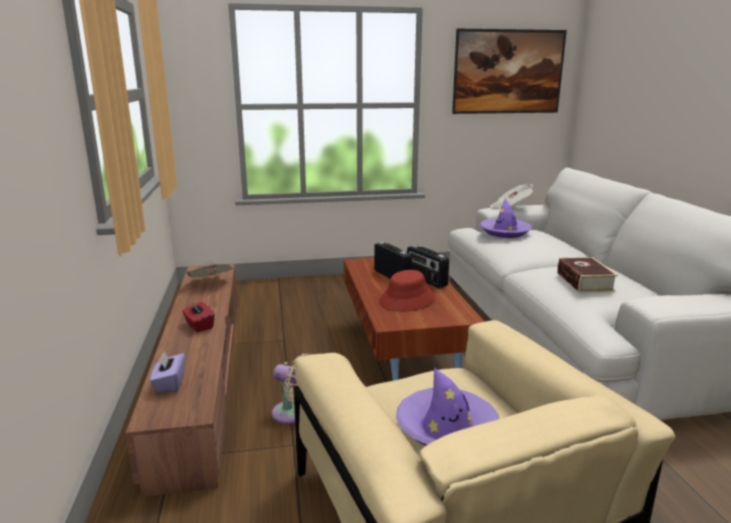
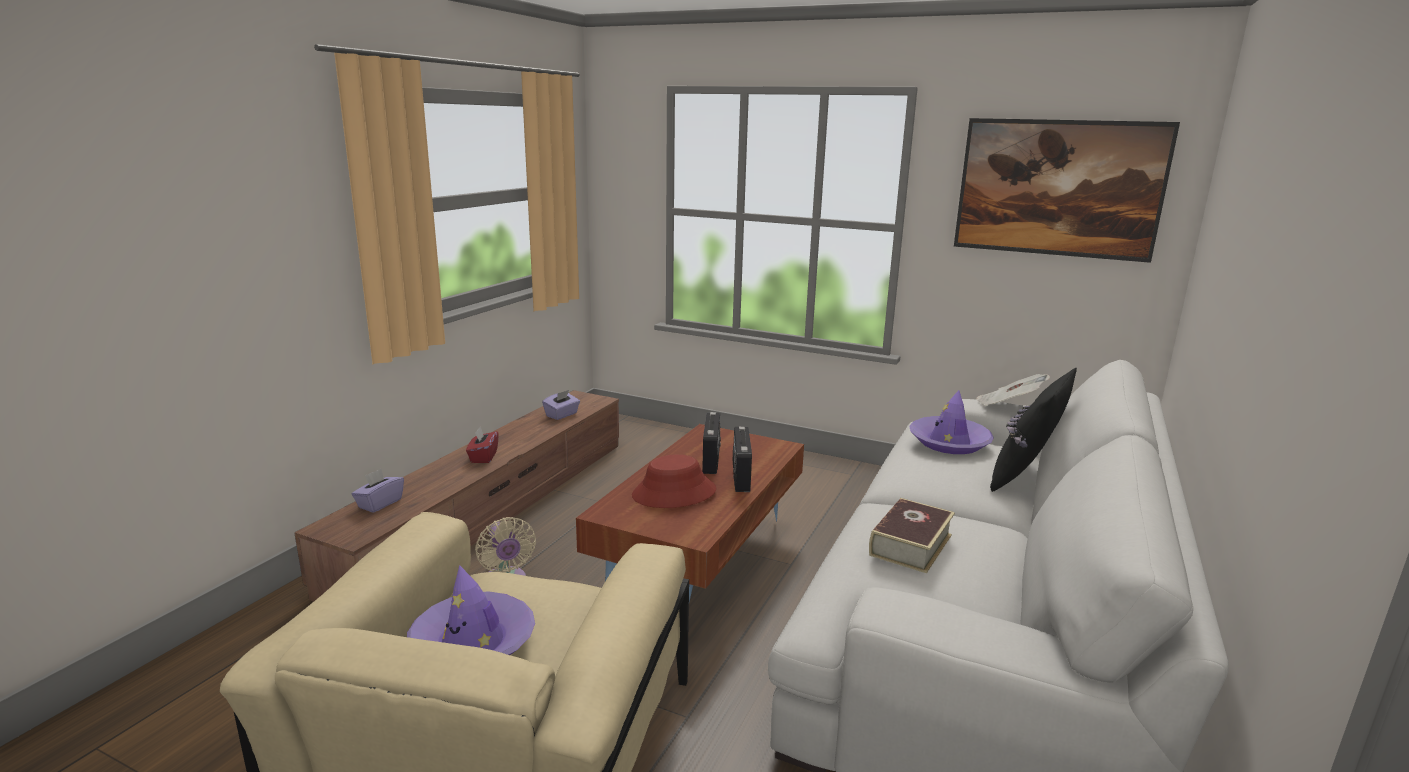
camera: 35 degrees right, 0 degrees up
newspaper [186,264,233,277] -> purple tissue box [542,390,580,420]
none -> black pillow [990,368,1077,492]

